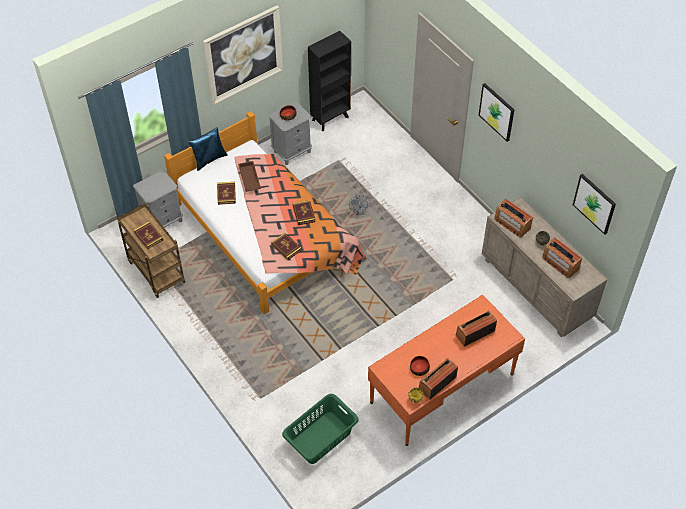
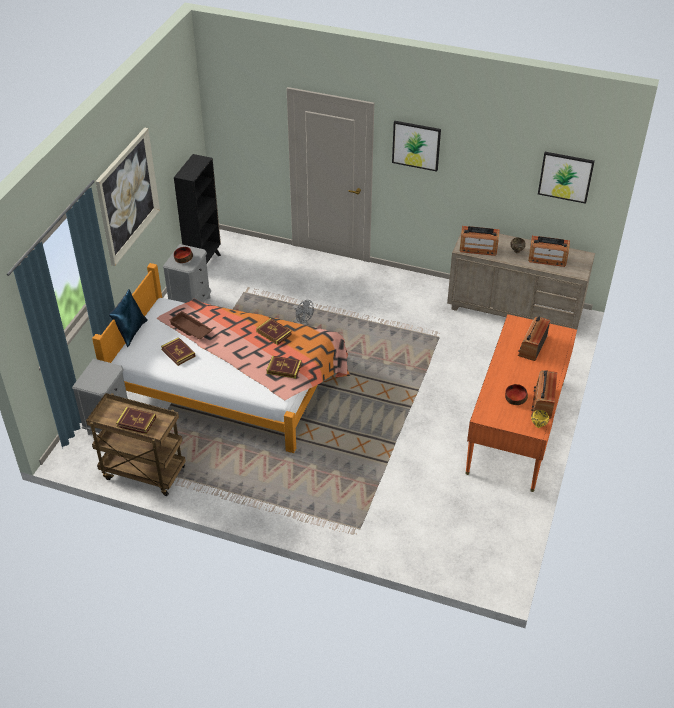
camera: 35 degrees left, 10 degrees down
green laundry basket [282,394,359,464] -> none

